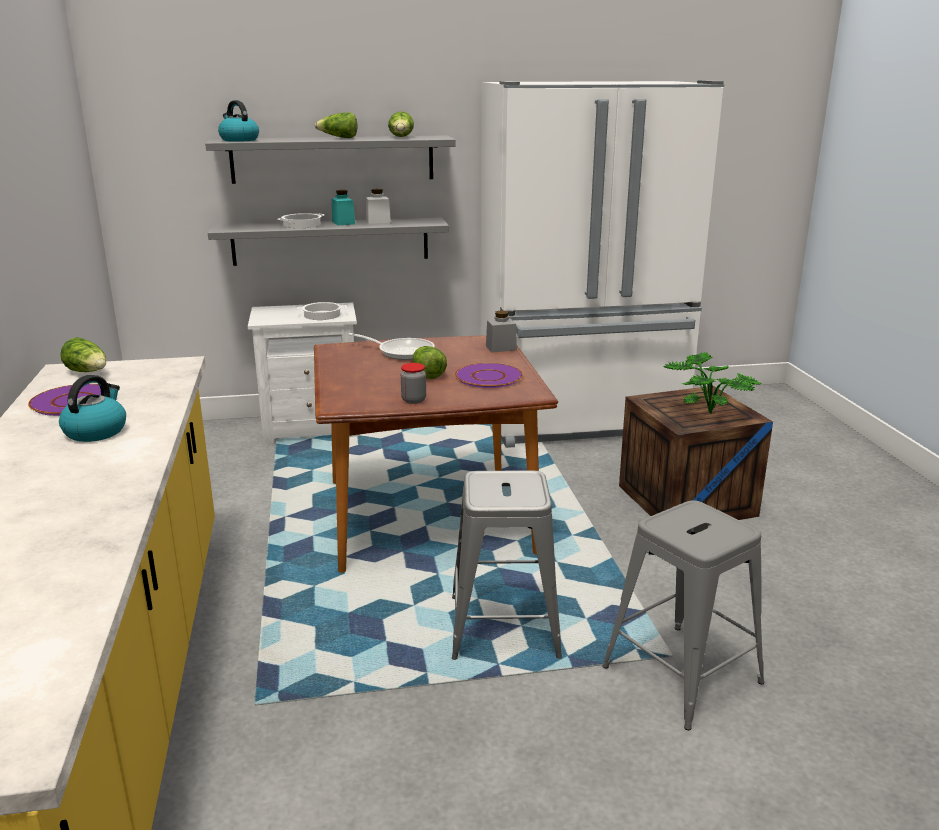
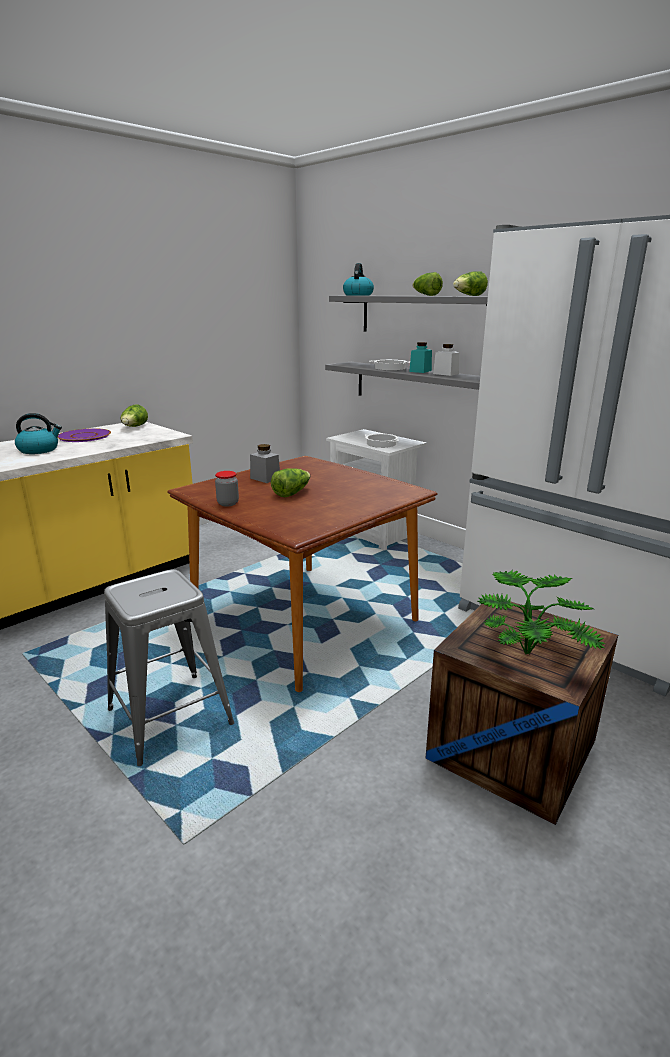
camera: 55 degrees right, 0 degrees up
frying pan [348,333,435,360] -> none
purple plate [455,363,523,388] -> none
grey jar [486,311,517,352] -> grey jar moved to [250,444,280,483]
grey stool [602,500,764,730] -> none

